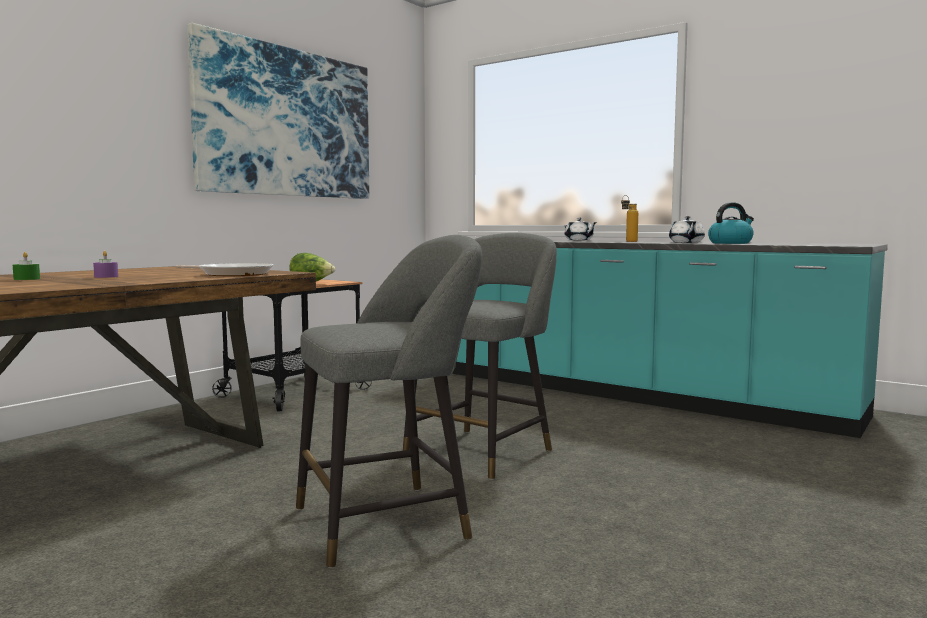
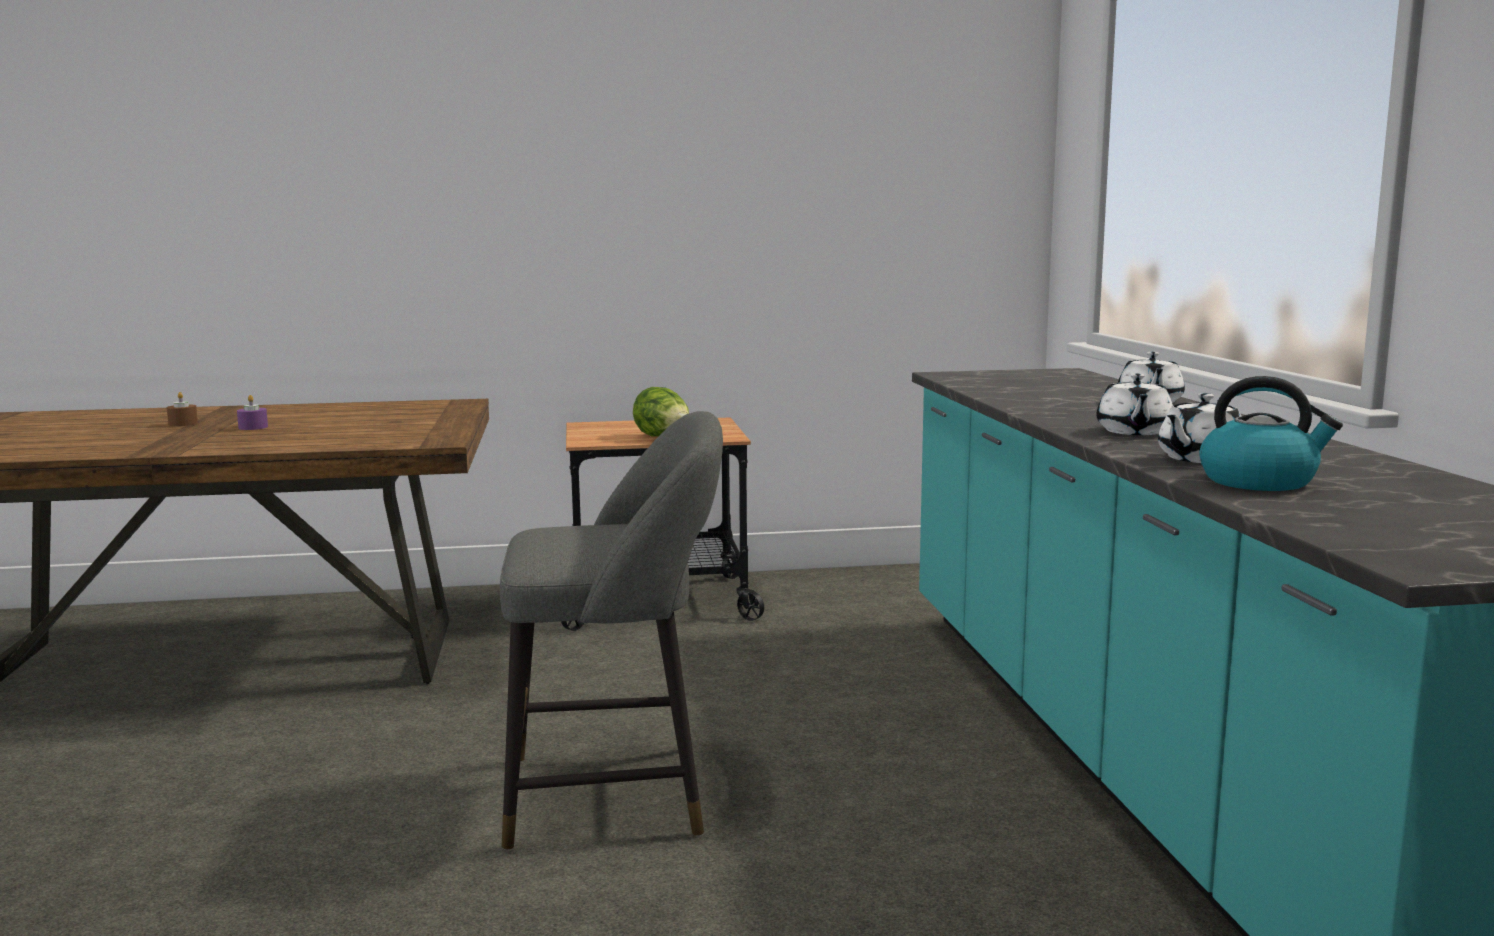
camera: 45 degrees right, 5 degrees up
green candle [13,252,40,280] -> brown candle [167,392,198,426]
frying pan [176,263,273,276] -> none
picture [187,23,369,199] -> none
grey stool [296,235,482,568] -> none
bottle [621,195,638,242] -> white teapot [1096,373,1173,435]

